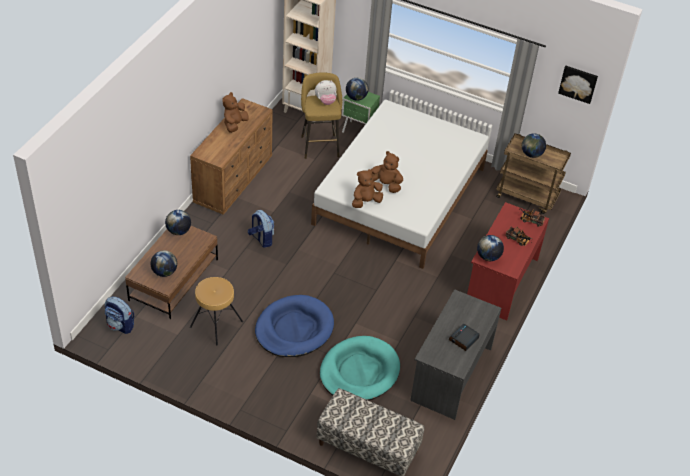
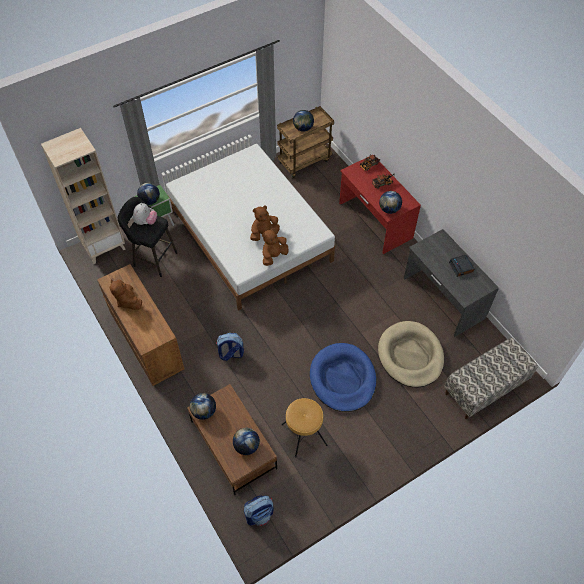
camera: 55 degrees left, 10 degrees up
yellow stool [301,72,342,159] -> black stool [118,197,177,277]
turquoise dog bed [320,336,400,401] -> beige dog bed [378,321,444,387]
brown plush toy [352,169,383,208] -> brown plush toy turned 45 degrees clockwise [262,228,289,266]
picture [558,66,598,104] -> none

